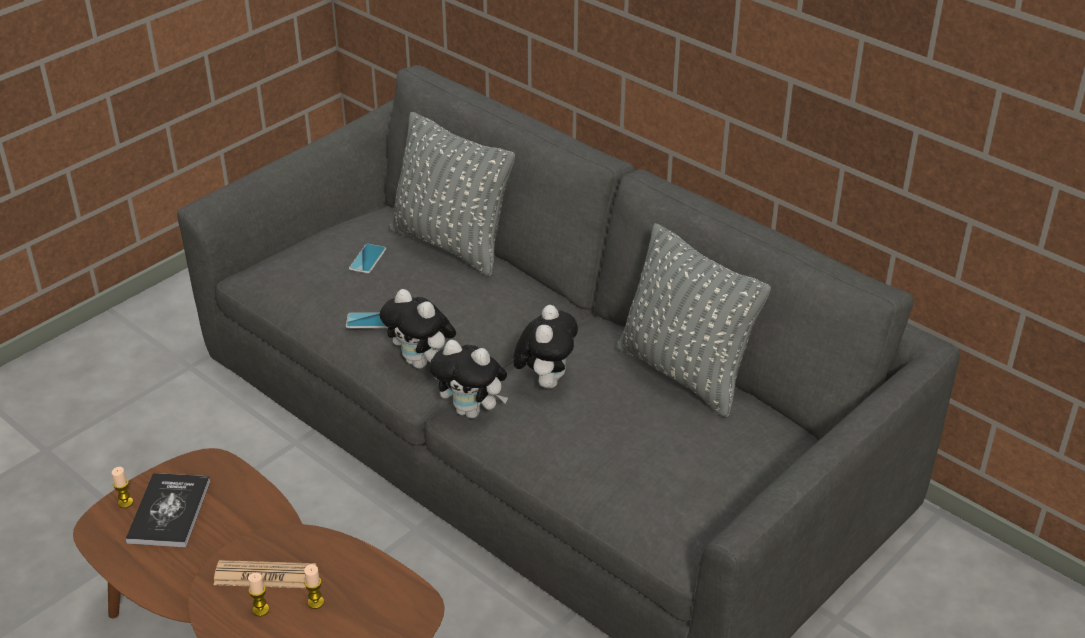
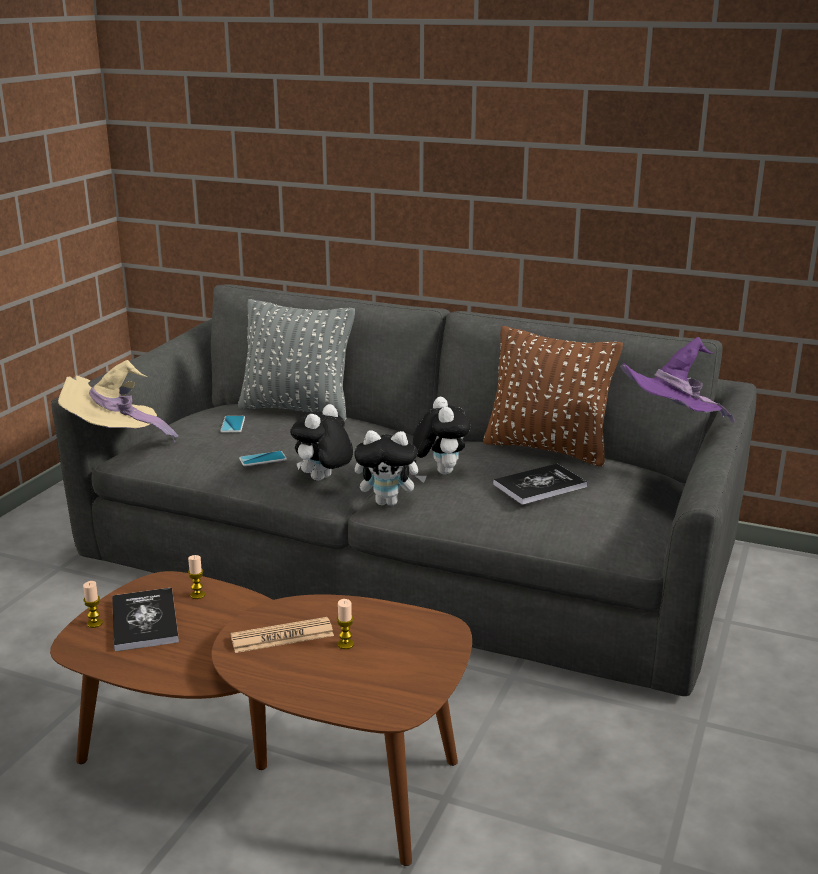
camera: 20 degrees left, 15 degrees down
candle [248,573,269,617] -> candle moved to [188,555,205,599]
plush toy [380,289,456,369] -> plush toy turned 105 degrees clockwise [290,404,353,481]
grey pillow [617,223,771,417] -> brown pillow [483,326,623,466]
none -> beige hat [58,360,178,443]
none -> book [493,464,587,505]
none -> purple hat [620,337,735,423]

